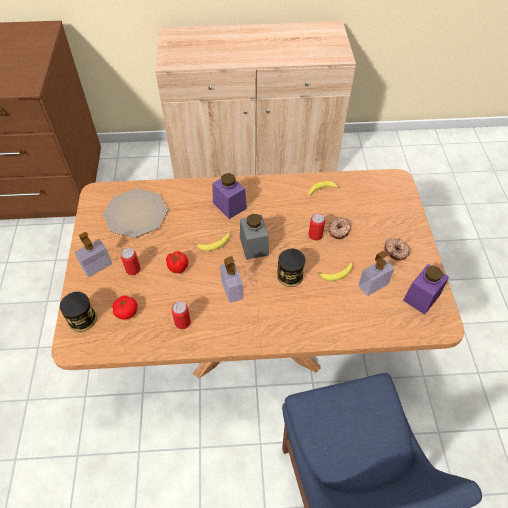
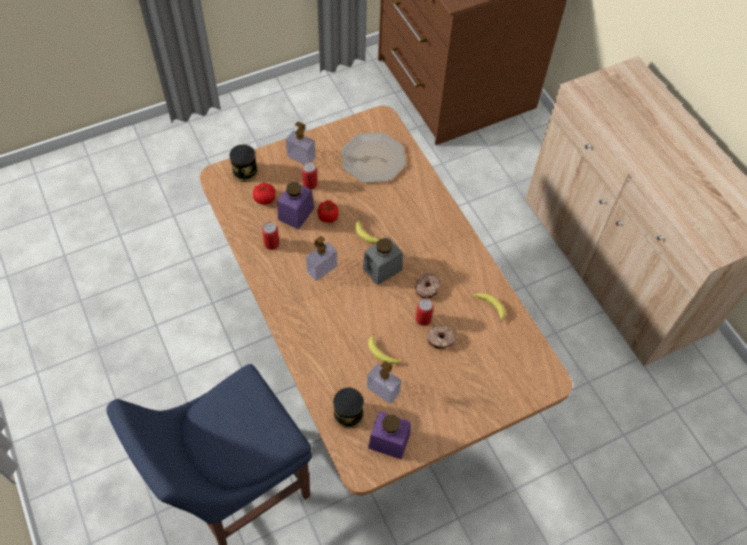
camera: 65 degrees right, 5 degrees up
purple jar [212,173,247,219] -> purple jar moved to [277,181,314,230]
can [277,248,306,287] -> can moved to [333,388,364,428]
donut [384,238,410,260] -> donut moved to [415,273,440,299]

